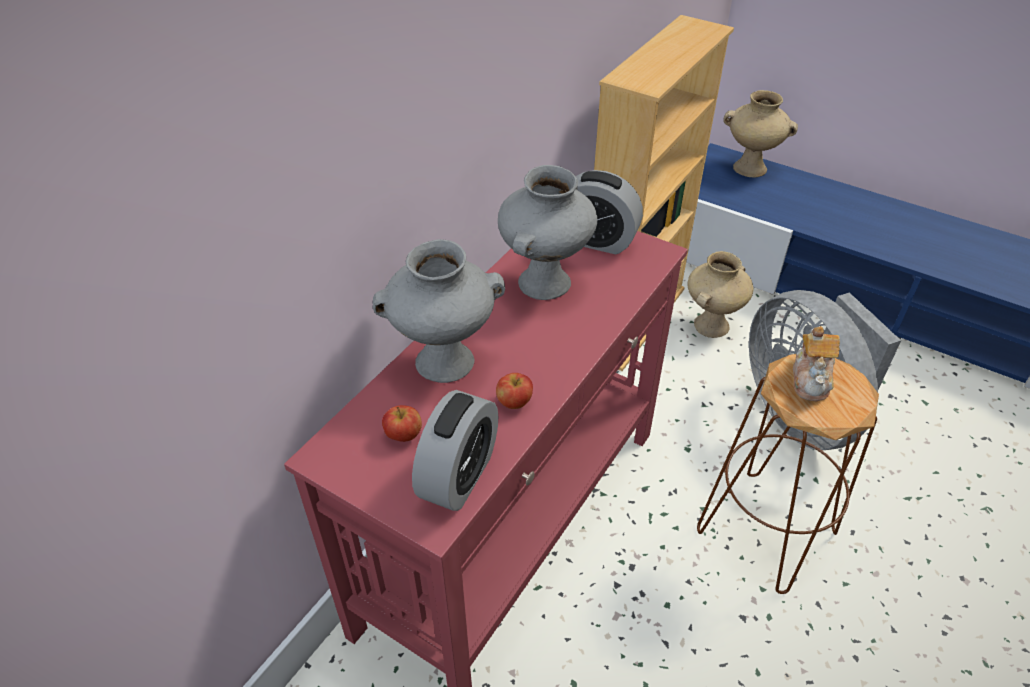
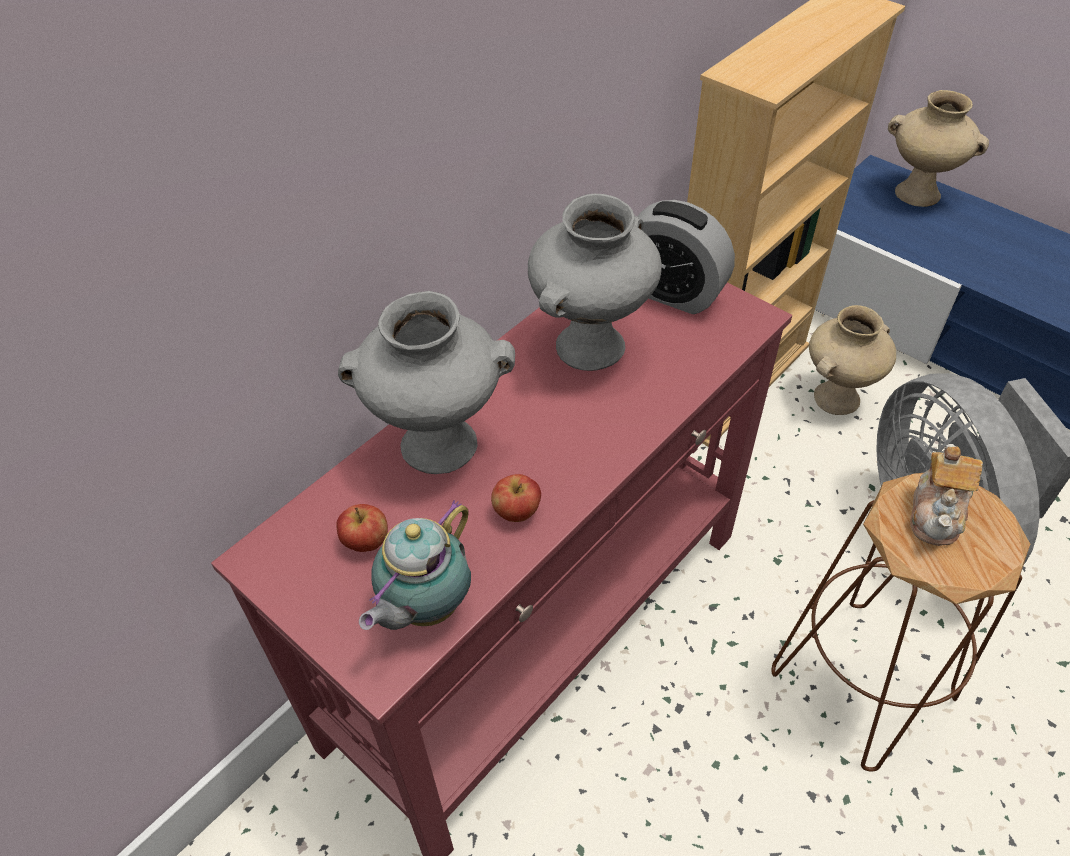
camera: 10 degrees right, 5 degrees up
alarm clock [412,390,499,511] -> teapot [359,500,471,630]

